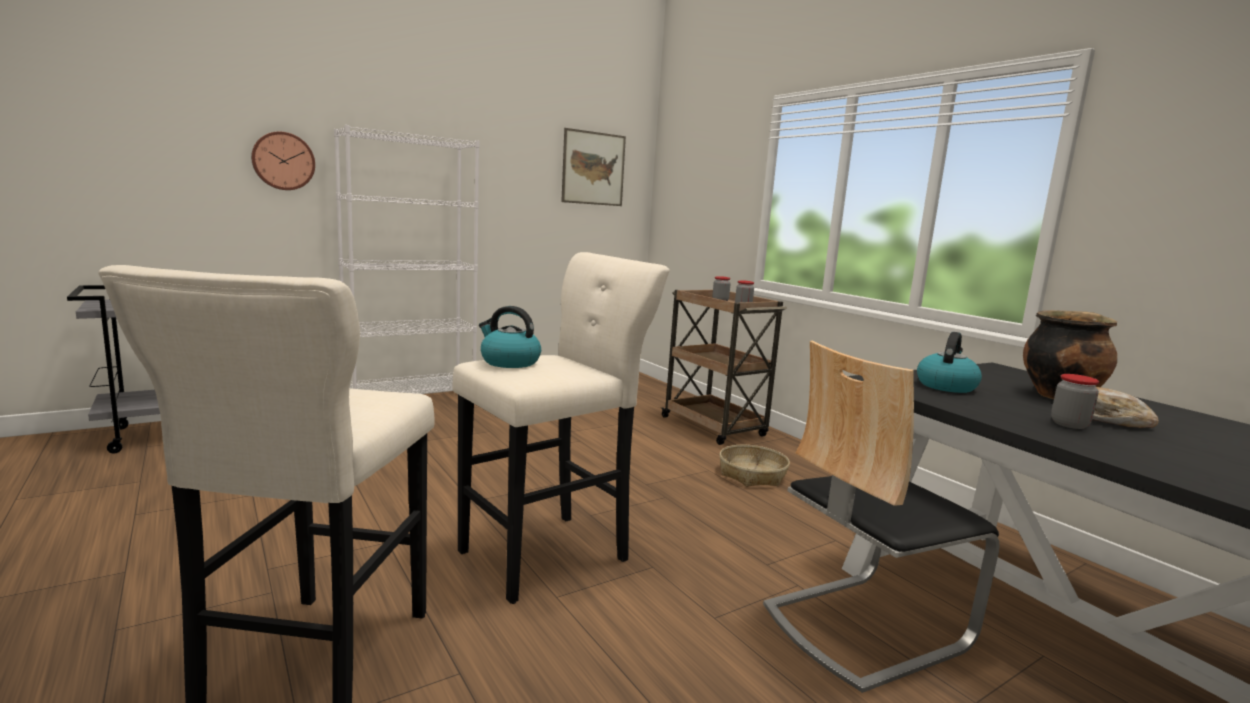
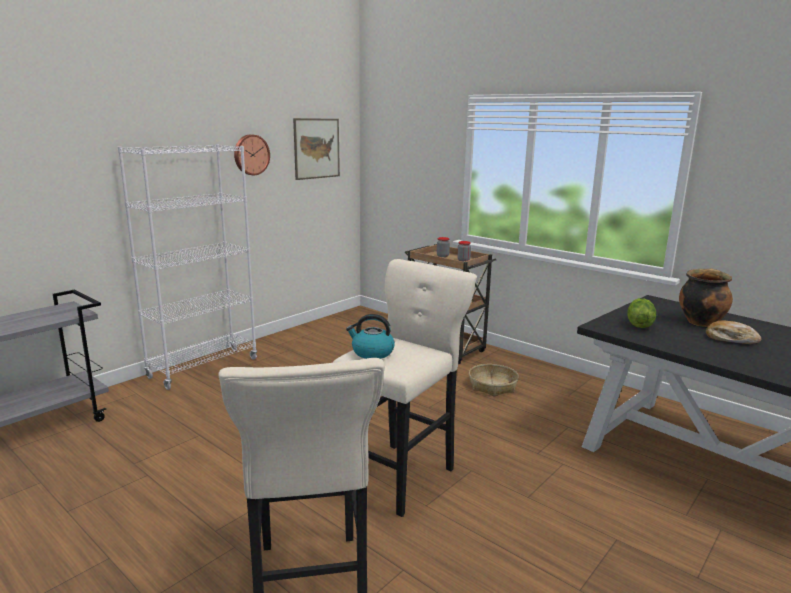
camera: 15 degrees left, 5 degrees up
wall clock [251,132,315,190] -> wall clock moved to [234,134,270,175]
chair [763,340,999,693] -> none
kettle [917,332,982,393] -> lettuce [627,298,656,328]
jar [1051,374,1100,429] -> none

